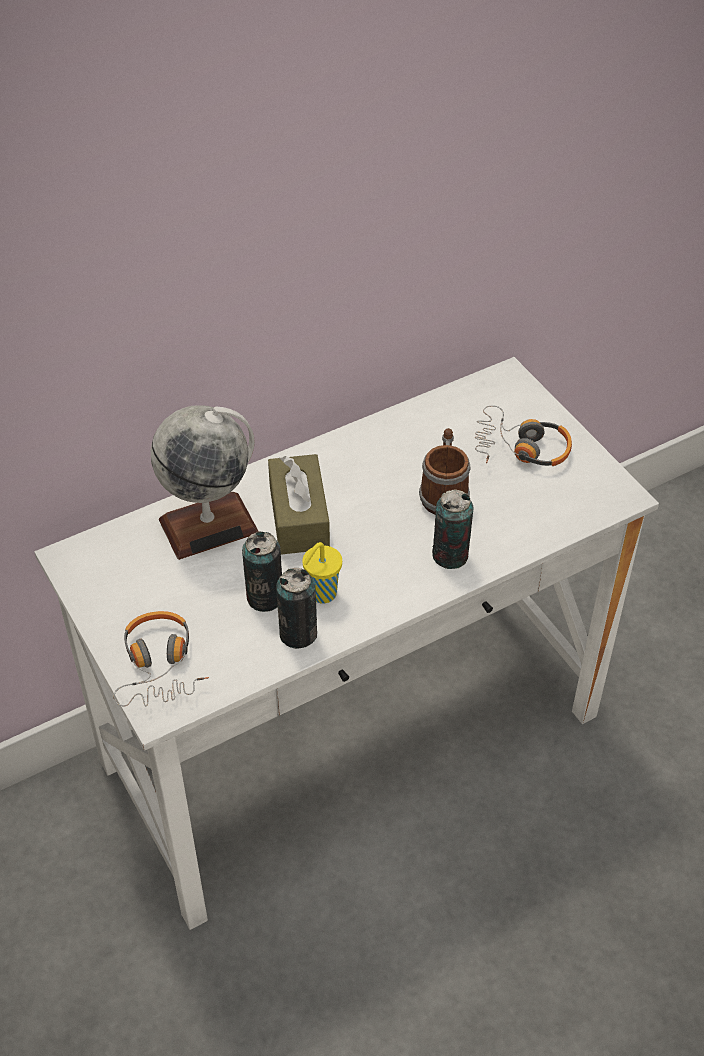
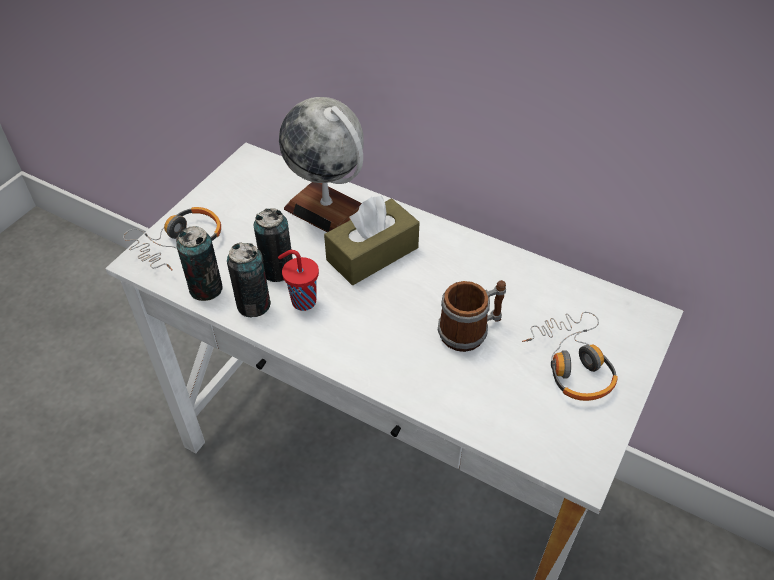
camera: 60 degrees right, 0 degrees up
yellow cup [302,542,342,604] -> red cup [278,250,319,311]
can [432,490,473,569] -> can moved to [176,226,223,301]

